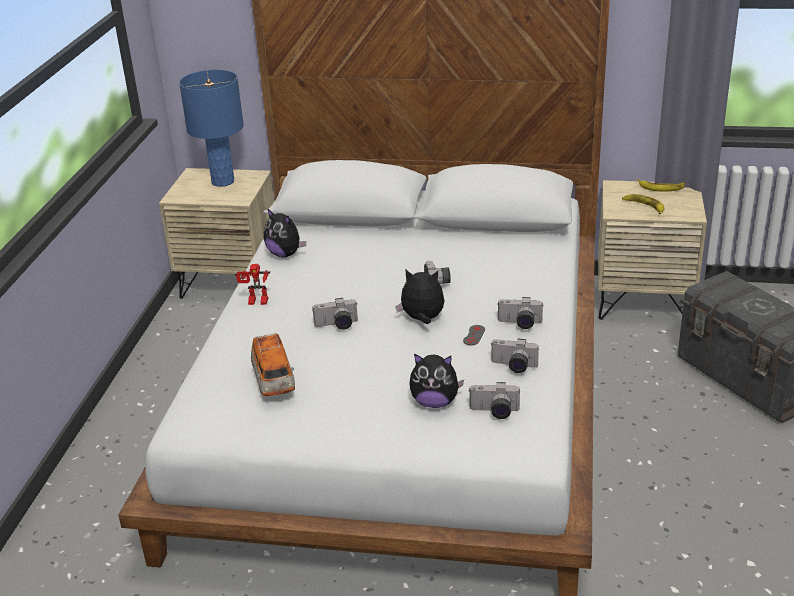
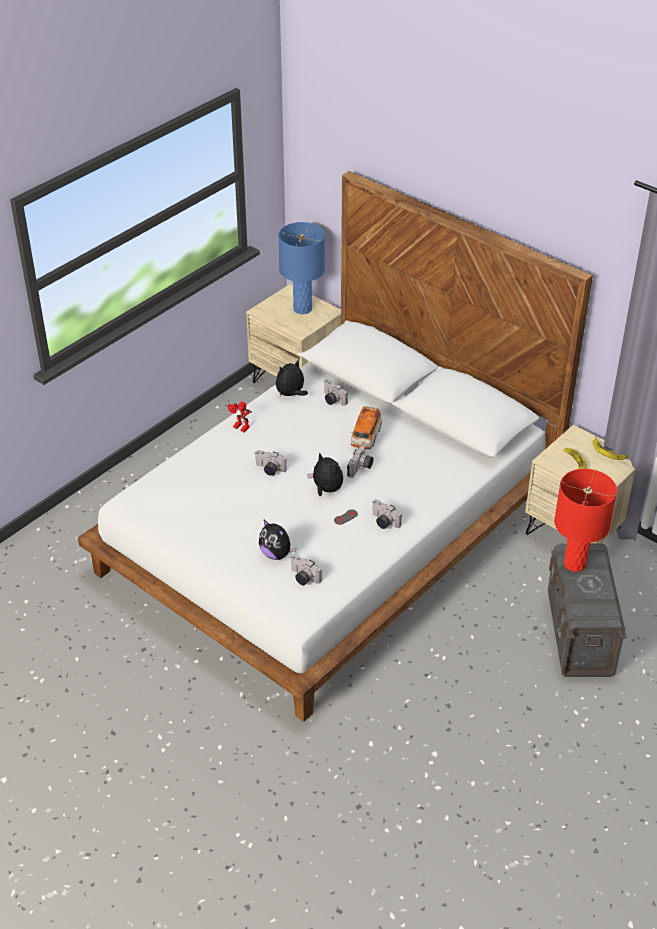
camera: 30 degrees right, 10 degrees up
toy car [251,333,295,396] -> toy car moved to [351,406,382,449]
plush toy [264,208,306,257] -> plush toy turned 75 degrees clockwise [276,360,308,396]
camera [491,338,539,373] -> camera moved to [324,379,348,406]
none -> red table lamp [554,469,617,572]

